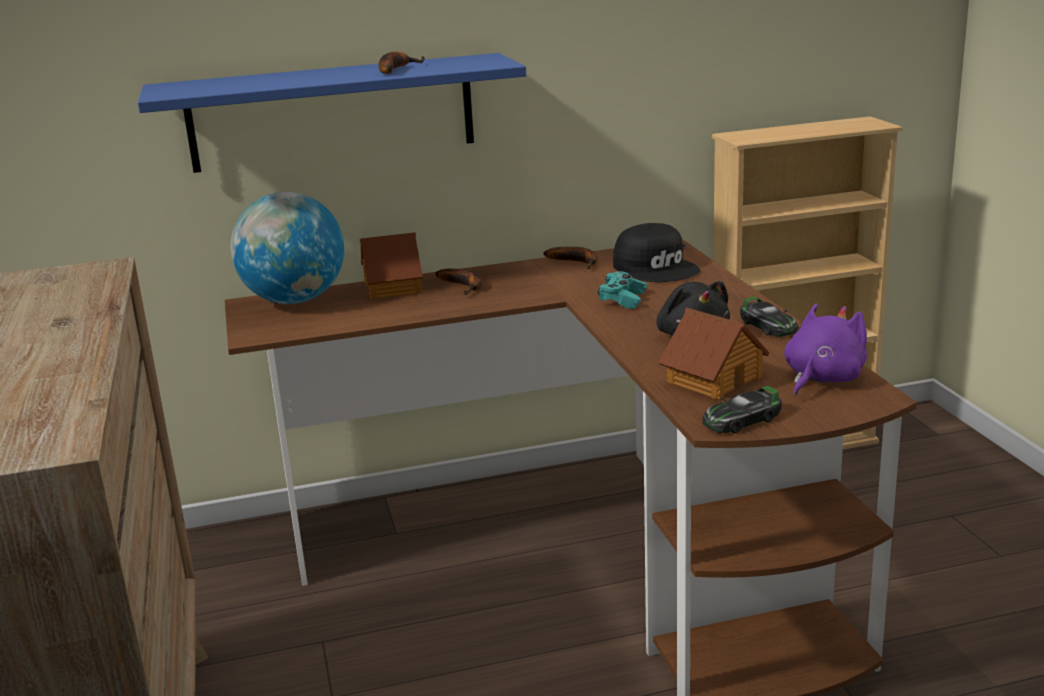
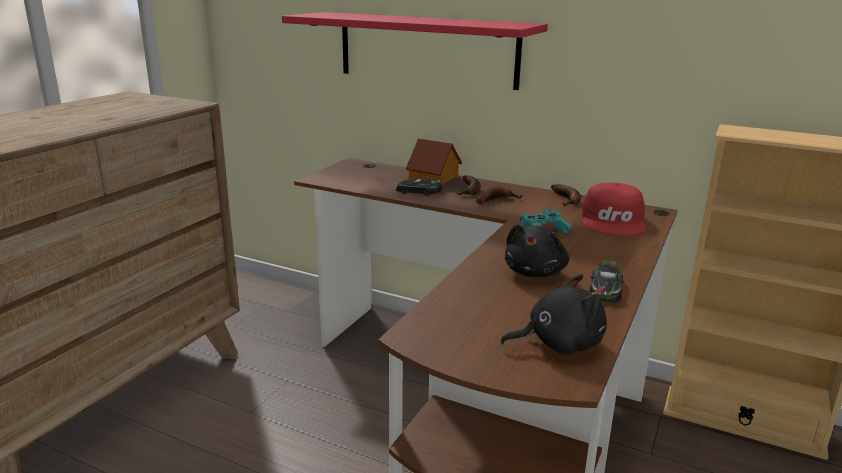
camera: 40 degrees right, 0 degrees up
blue shelf [138,53,526,173] -> red shelf [282,12,548,90]
globe [231,192,344,304] -> none
banana [378,52,425,74] -> banana moved to [476,187,522,204]
black cap [613,223,700,282] -> red cap [582,182,646,235]
toy house [658,308,769,399] -> none
toy car [703,386,782,433] -> toy car moved to [396,178,443,196]
purple plush toy [784,303,867,396] -> black plush toy [500,274,607,355]

